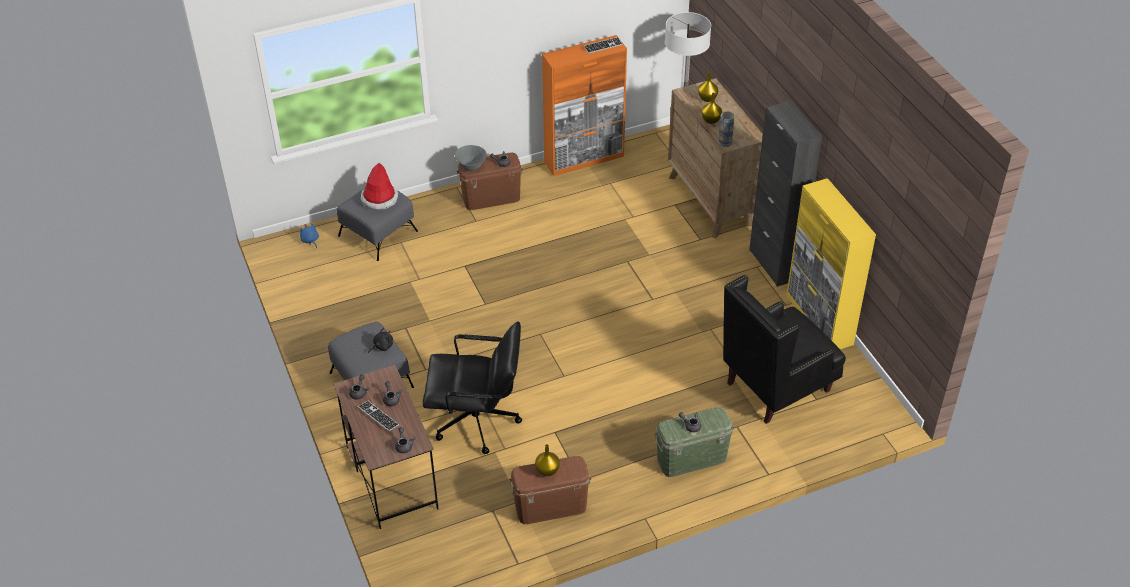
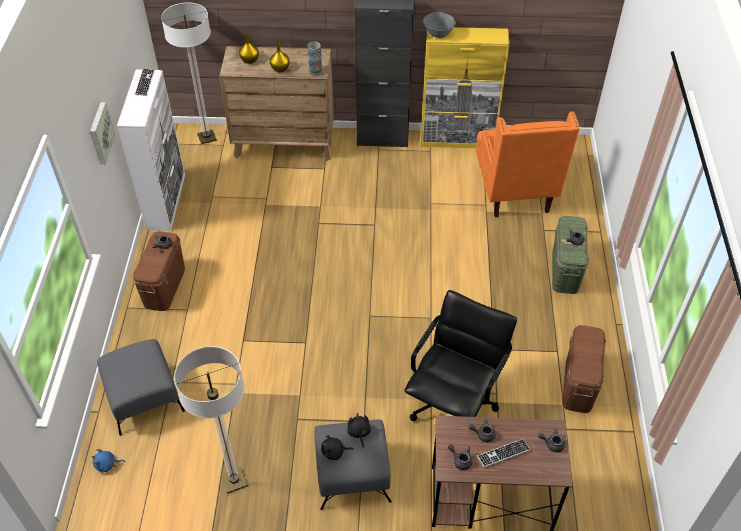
camera: 65 degrees left, 5 degrees up
hat [361,163,399,210] -> none
grey bowl [455,145,487,171] -> grey bowl moved to [423,12,456,38]
yellow vase [535,444,560,476] -> none
orange cabinet [542,35,627,176] -> white cabinet [117,70,185,231]
black armchair [723,275,846,424] -> orange armchair [476,111,580,217]
none -> picture [90,102,115,165]
none -> floor lamp [174,346,248,494]
none -> black plush toy [321,435,354,460]

